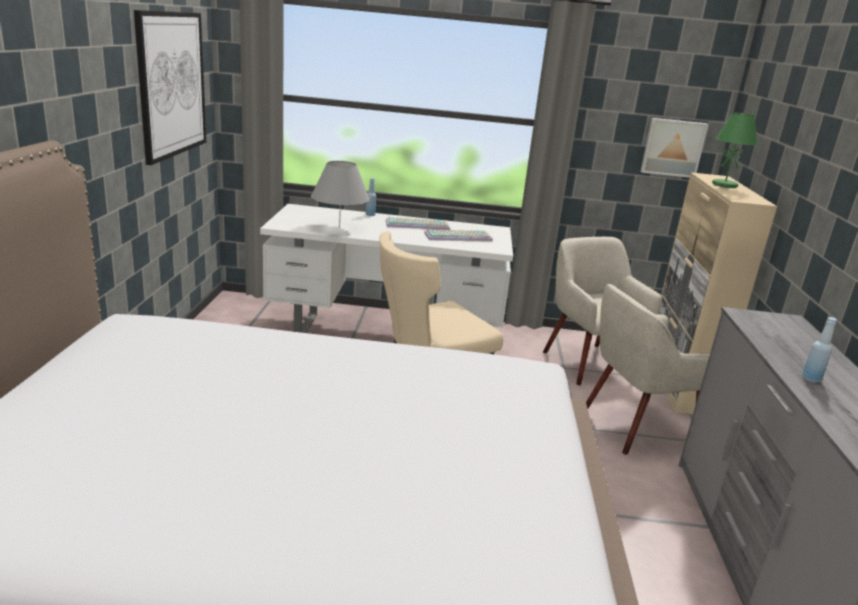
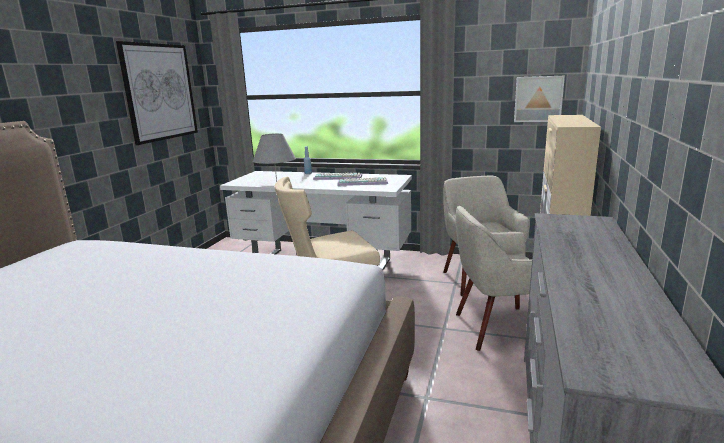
camera: 15 degrees right, 5 degrees down
green table lamp [712,112,757,188] -> none
blue bottle [802,317,837,383] -> none

